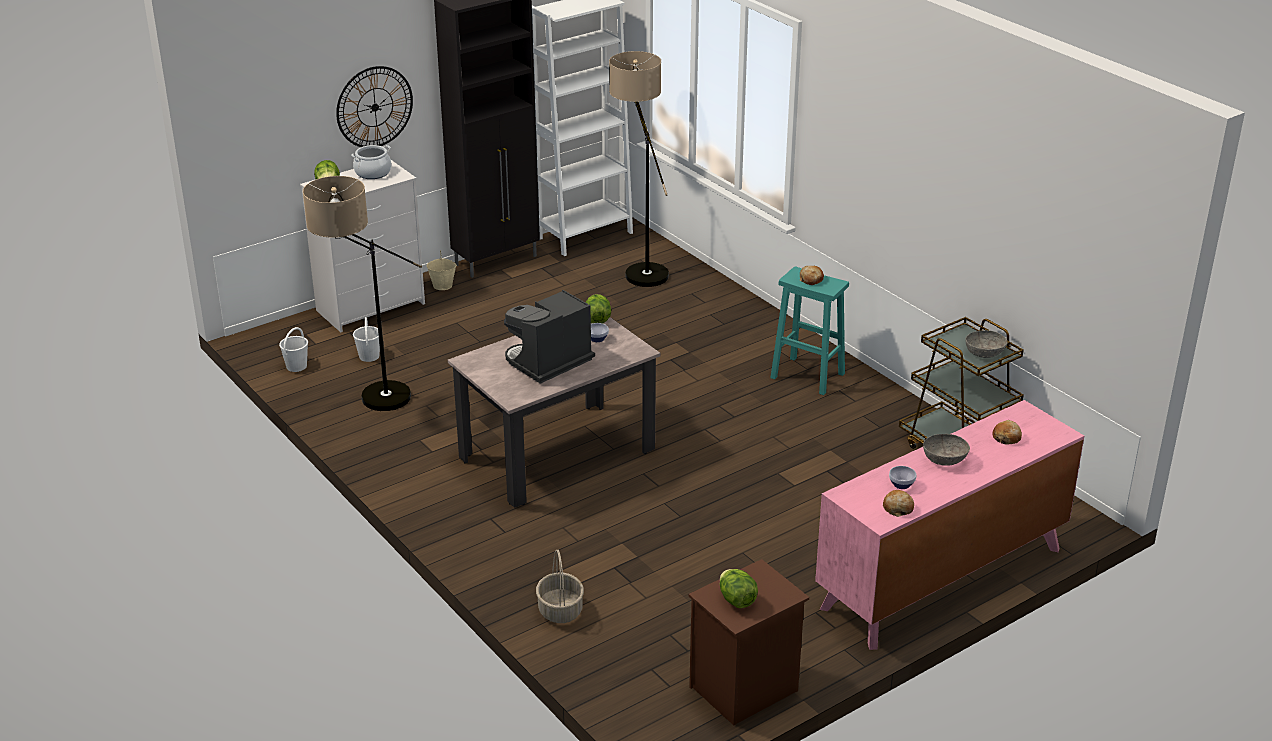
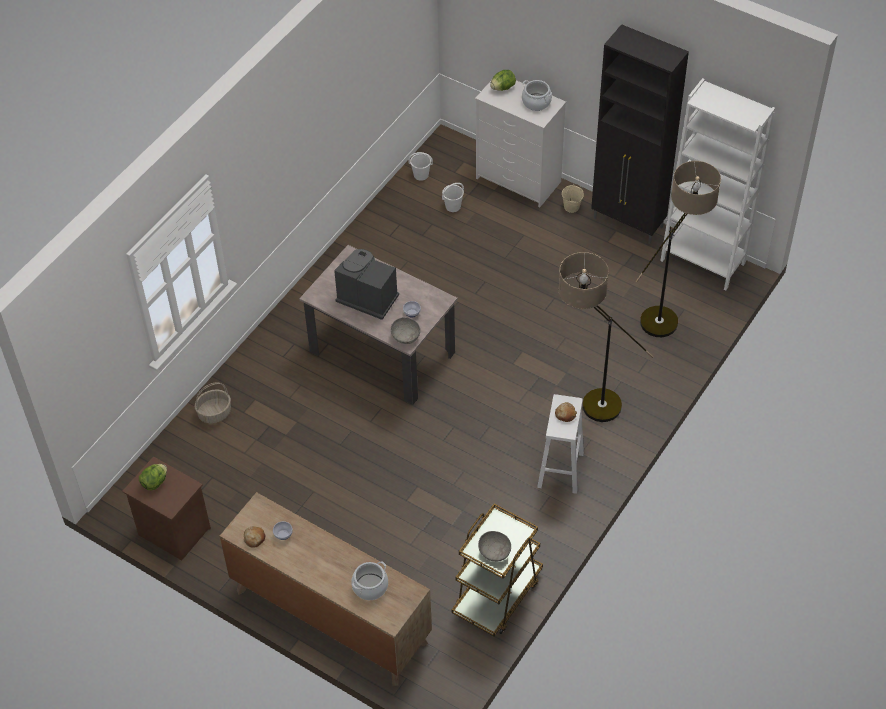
camera: 70 degrees right, 20 degrees up
floor lamp [303,176,422,411] -> floor lamp moved to [558,252,654,422]
wall clock [336,66,413,147] -> none
lettuce [586,294,611,323] -> none
turquoise stool [770,267,849,395] -> white stool [537,394,584,494]
pink dresser [815,400,1084,650] -> brown dresser [220,492,432,685]
grey bowl [923,434,970,466] -> grey bowl moved to [391,317,420,344]
bread [992,420,1022,445] -> cooking pot [351,561,388,600]

